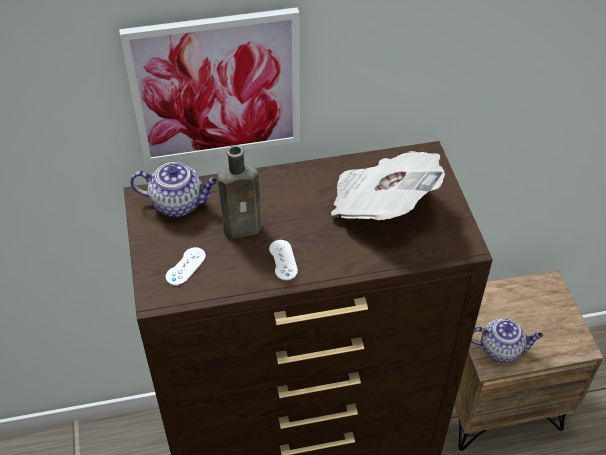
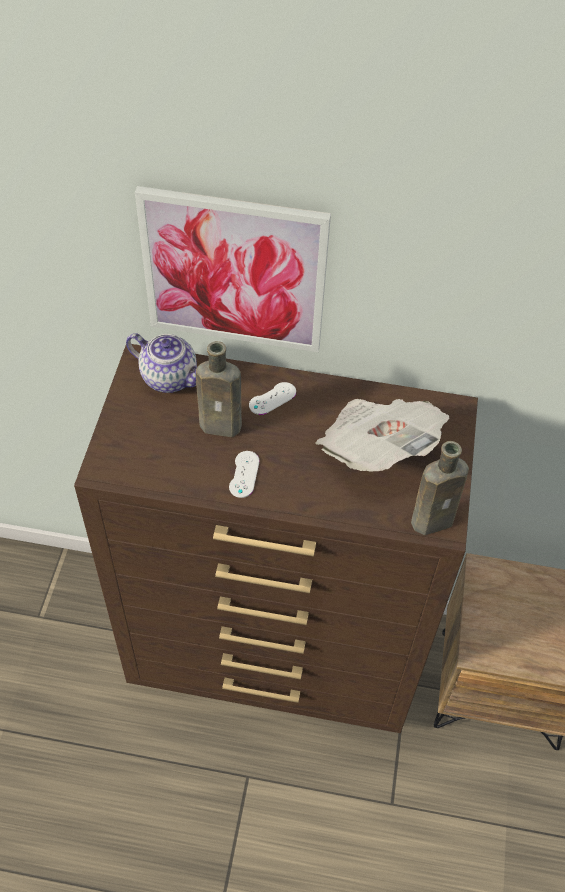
camera: 20 degrees right, 5 degrees up
white game controller [166,247,206,286] -> white game controller moved to [249,382,296,415]
teapot [471,318,543,363] -> none
none -> brown bottle [411,441,469,535]

